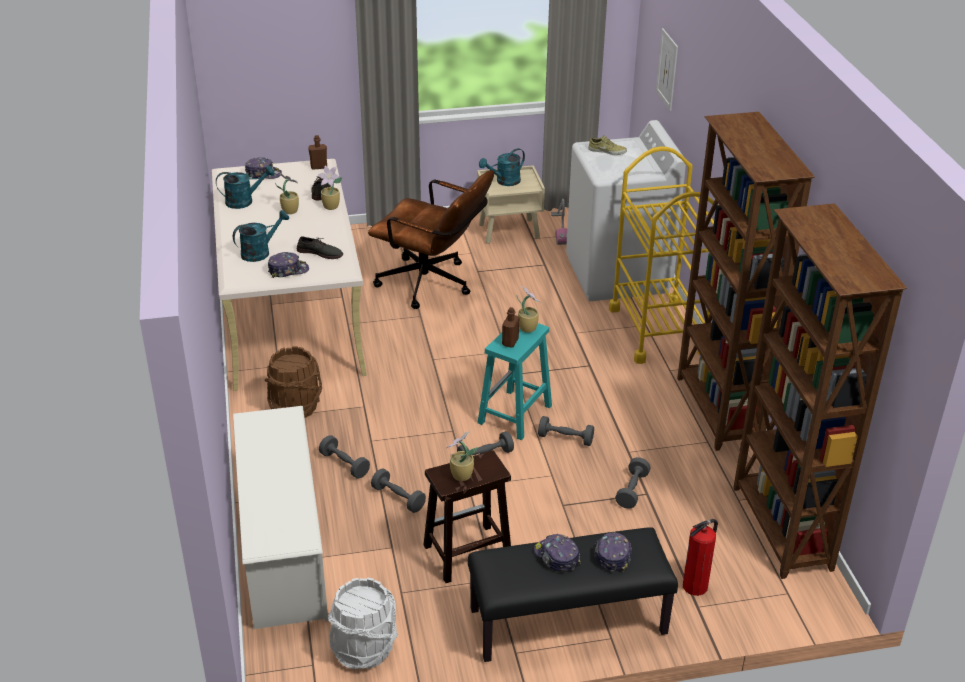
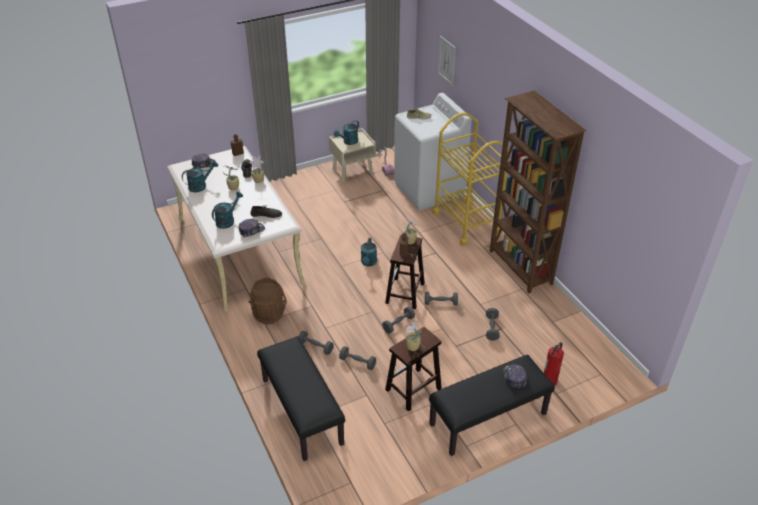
camera: 15 degrees left, 5 degrees up
white shoe rack [233,406,328,629] -> black bench [257,336,345,461]
white bucket [328,578,398,669] -> none
brown office chair [368,170,494,309] -> none
turquoise stool [477,323,552,440] -> brown stool [385,235,425,309]
cap [534,534,581,572] -> none
brown bookcase [733,203,907,579] -> none
none -> turquoise watering can [361,238,377,266]

